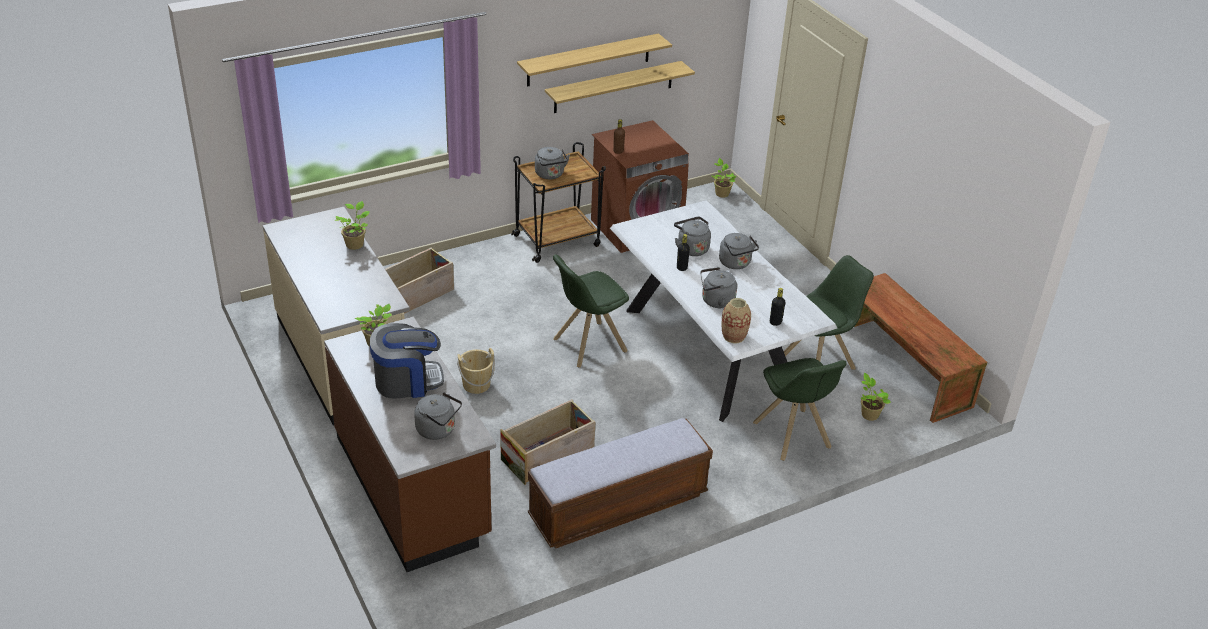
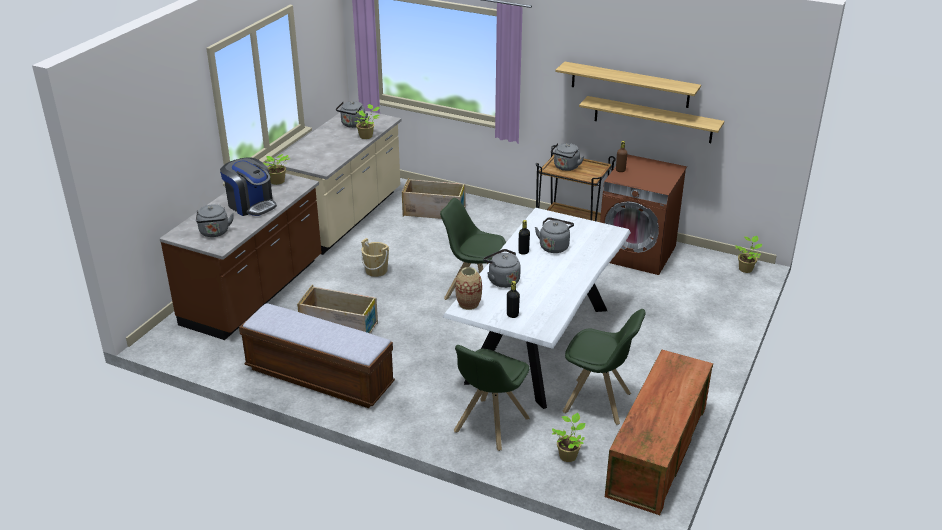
camera: 55 degrees right, 5 degrees down
grey kettle [719,233,759,269] -> grey kettle moved to [336,101,368,128]

